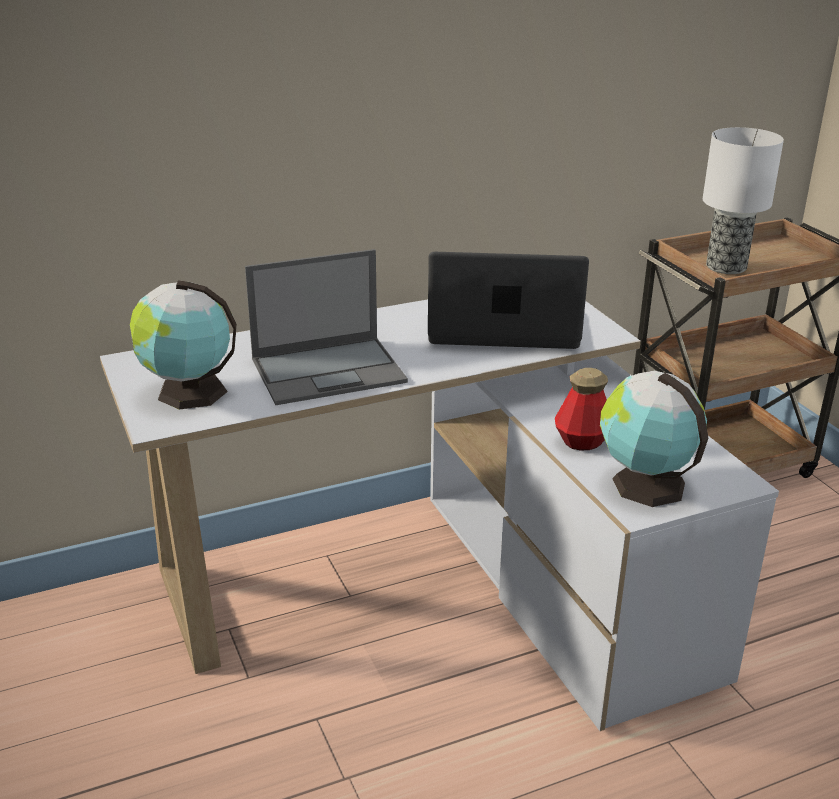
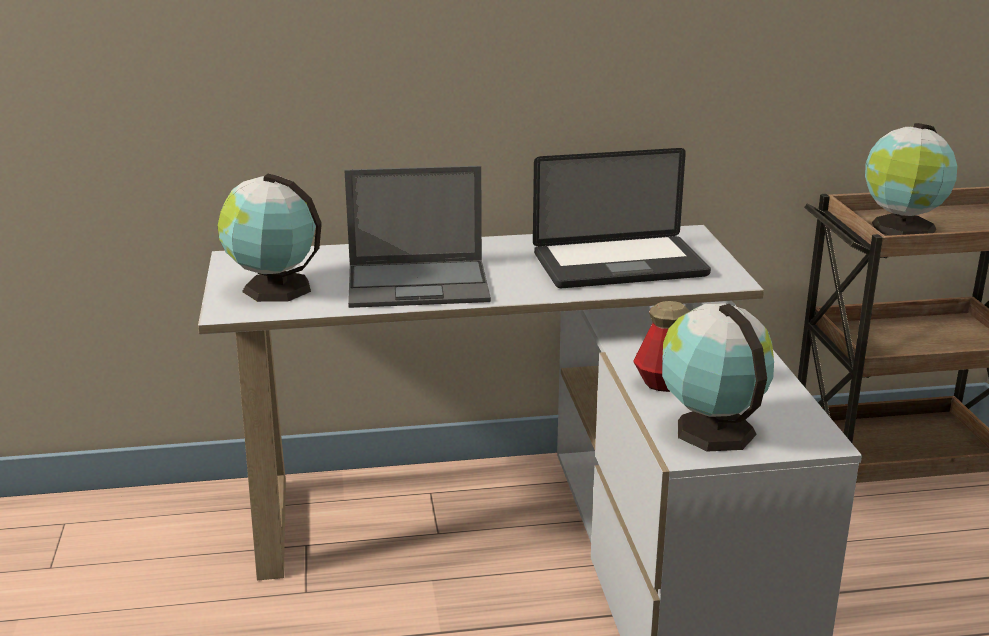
camera: 15 degrees right, 5 degrees down
laptop [428,252,589,349] -> laptop turned 150 degrees clockwise [533,148,711,288]
table lamp [703,127,784,274] -> globe [865,123,957,235]

